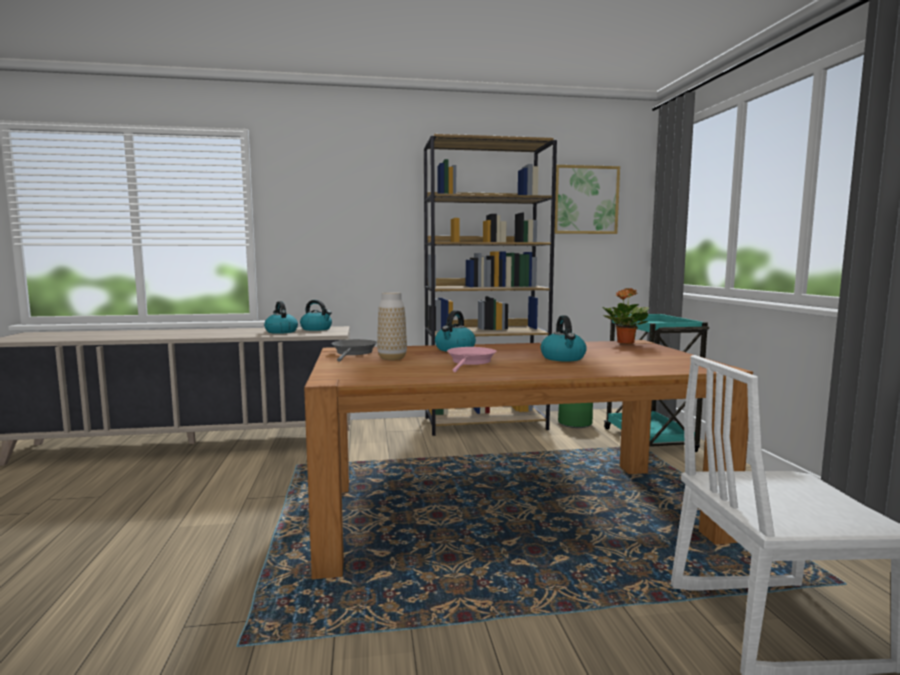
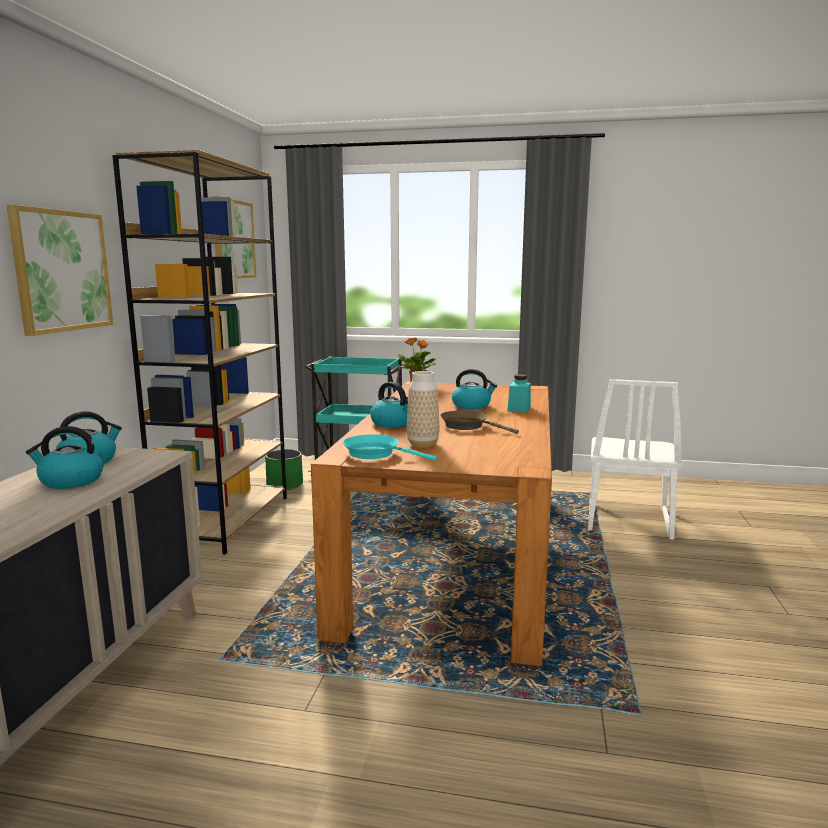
camera: 70 degrees left, 5 degrees up
grey frying pan [331,339,377,362] -> turquoise frying pan [343,434,437,461]
pink frying pan [447,347,496,372] -> brown frying pan [440,410,519,434]
none -> picture [7,205,114,336]
none -> turquoise jar [508,374,531,412]

